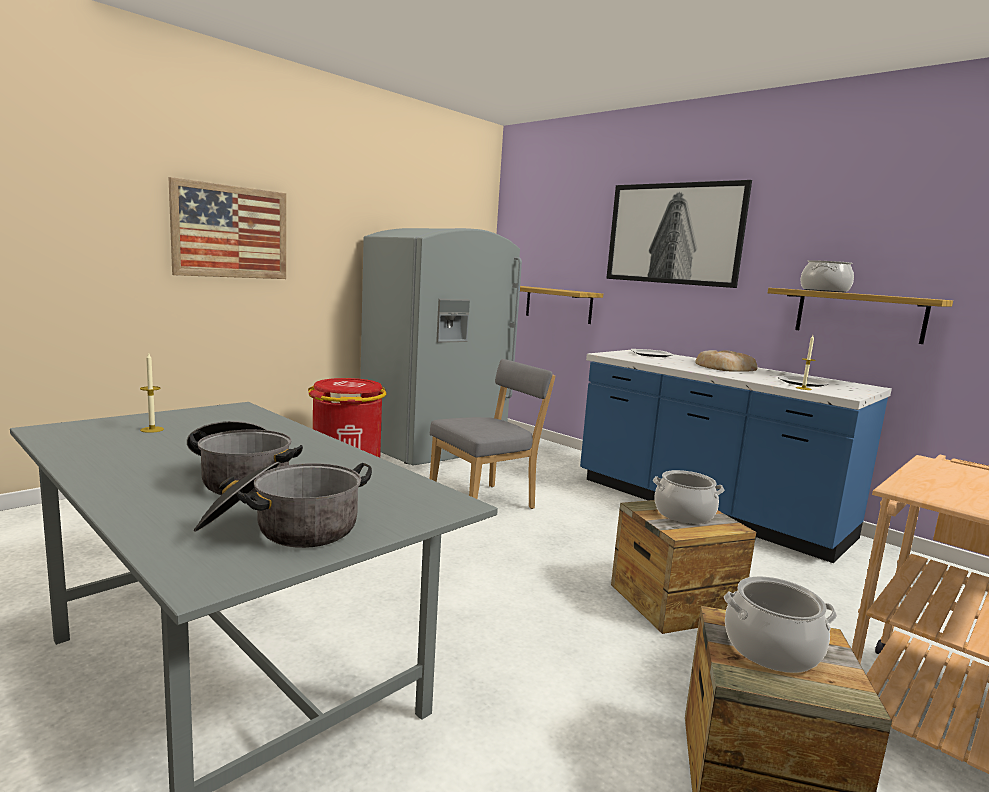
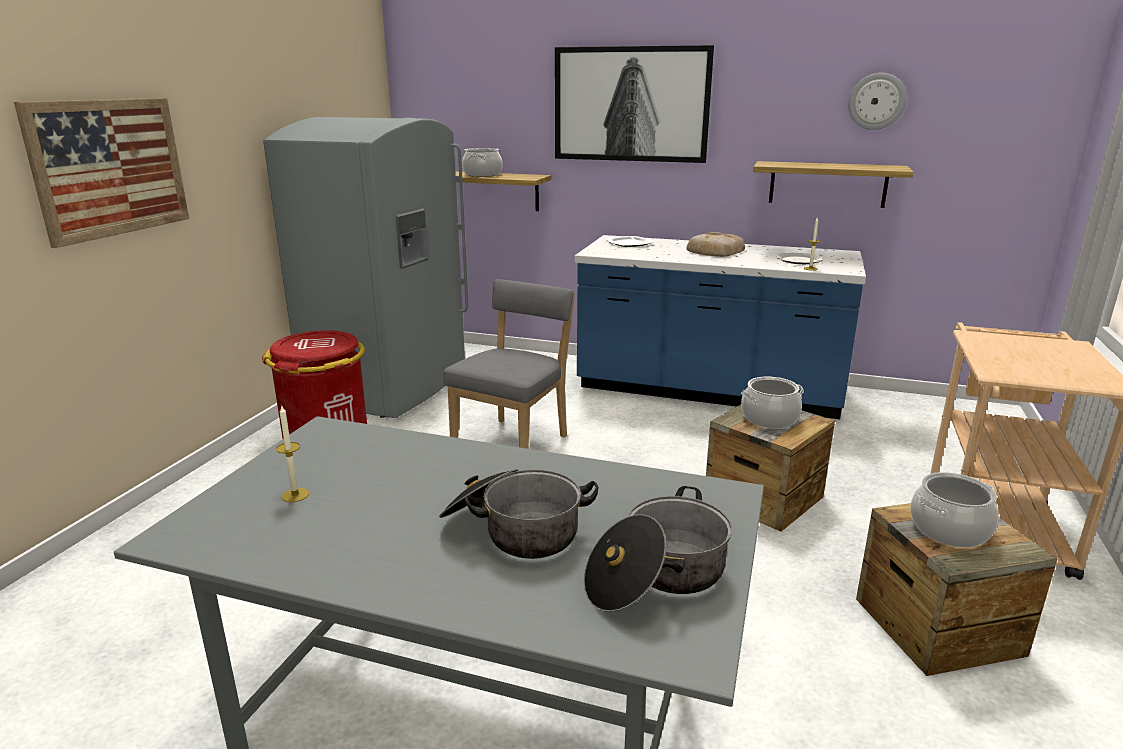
camera: 25 degrees left, 10 degrees up
cooking pot [801,260,854,292] -> cooking pot moved to [462,148,503,177]
none -> wall clock [848,73,906,130]

